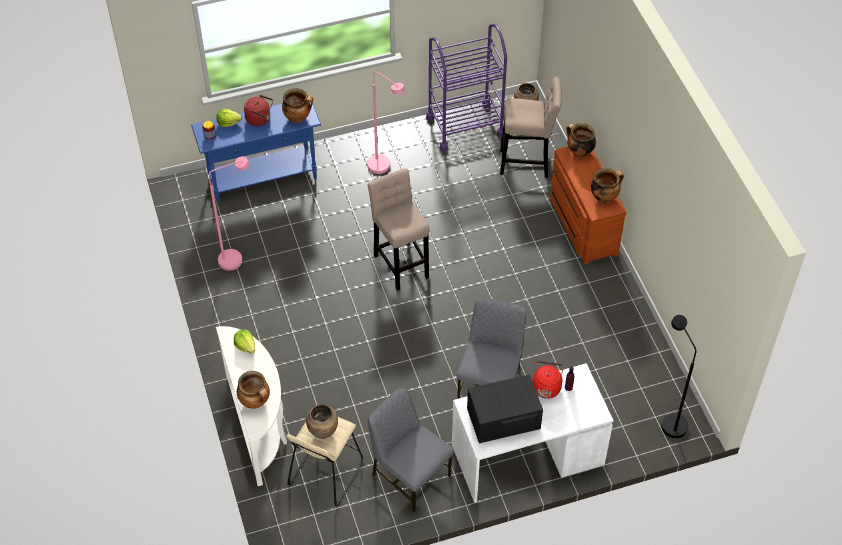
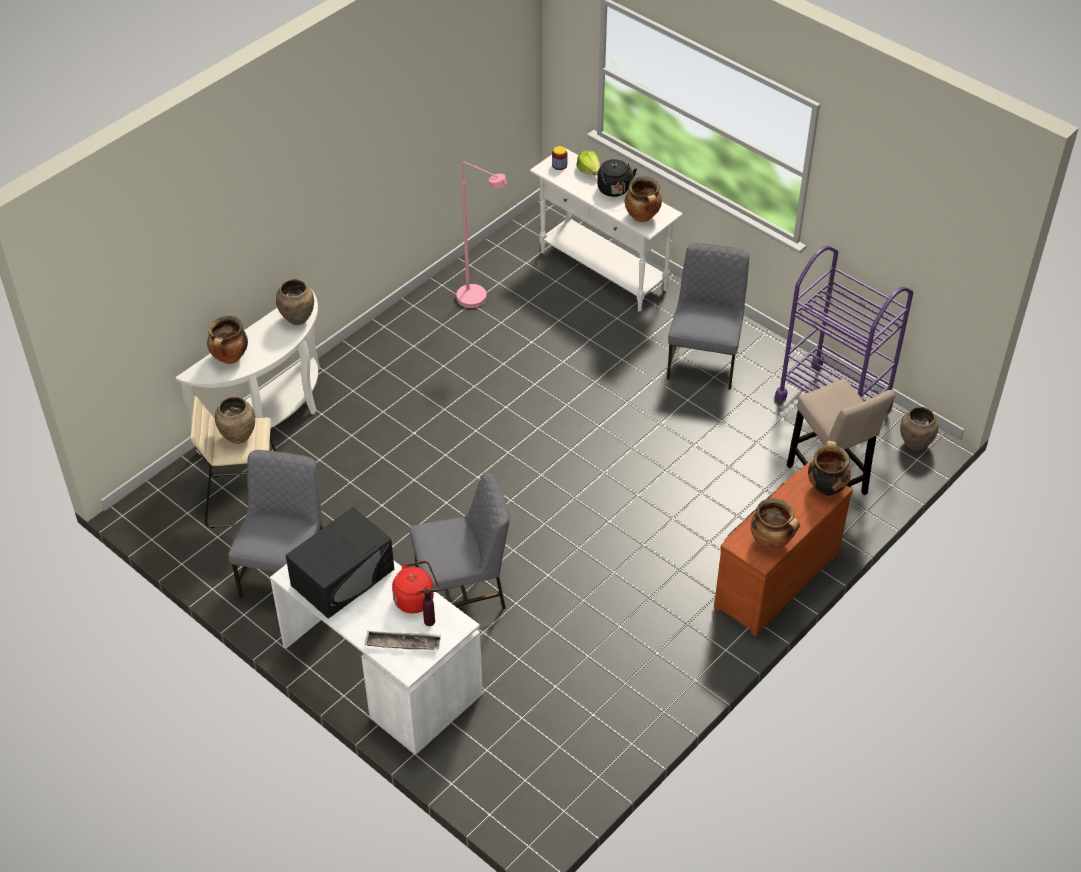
camera: 60 degrees right, 5 degrees down
blue console table [191,101,321,203] -> white console table [530,149,683,312]
lettuce [234,329,255,354] -> brown vase [276,279,314,325]
red kettle [244,95,273,126] -> black kettle [597,159,637,197]
pink floor lamp [367,71,405,174] -> grey chair [667,243,749,390]
beige stool [368,168,429,291] -> none
black microwave [467,375,543,443] -> black microwave turned 90 degrees clockwise [286,507,394,618]
black floor lamp [661,315,696,438] -> none
none -> tray [365,631,441,650]

